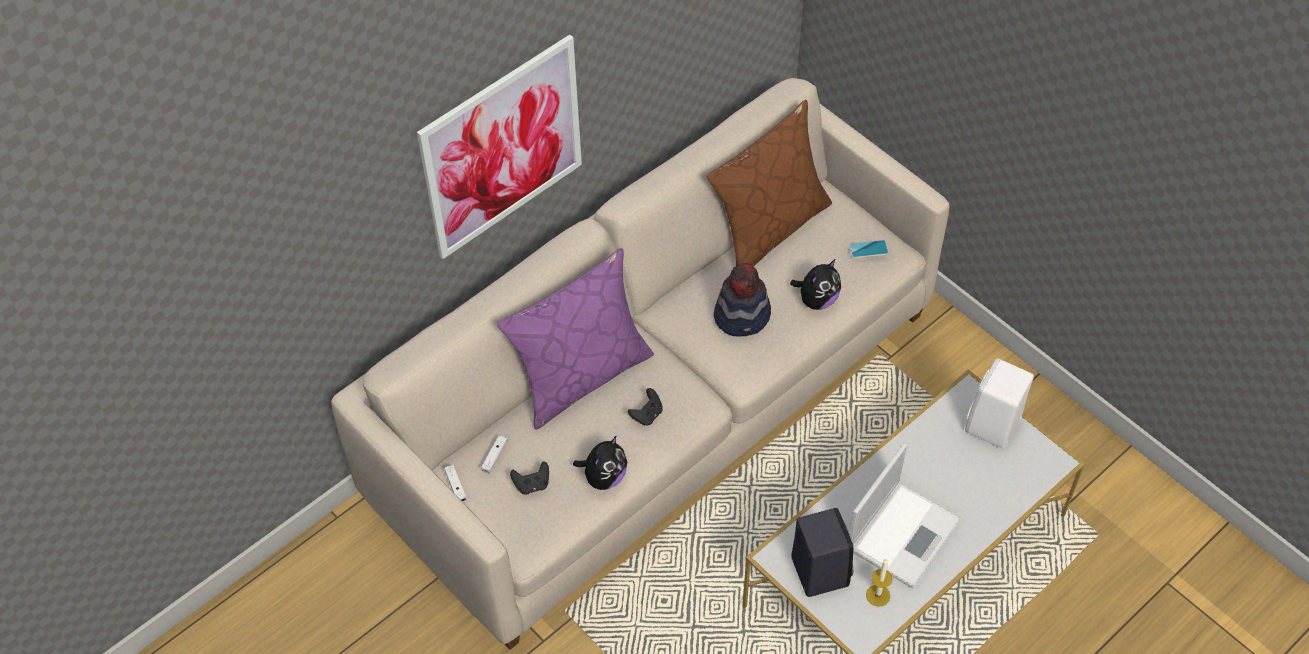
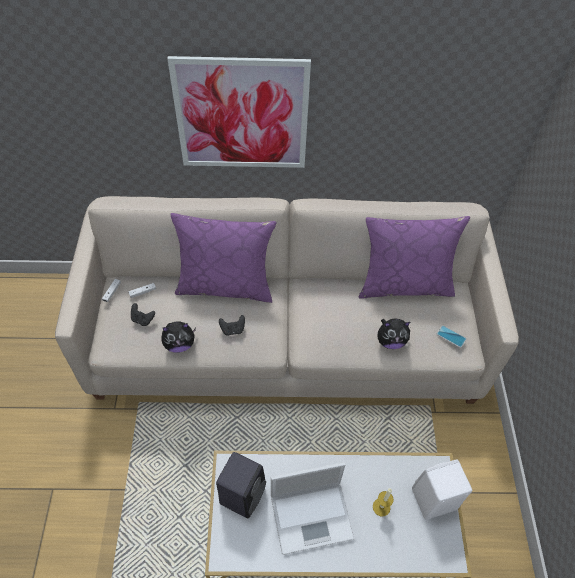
camera: 40 degrees right, 0 degrees up
brown pillow [707,100,832,266] -> purple pillow [359,216,470,299]
hat [714,263,771,337] -> none
candle [866,559,892,607] -> candle moved to [373,488,394,517]

